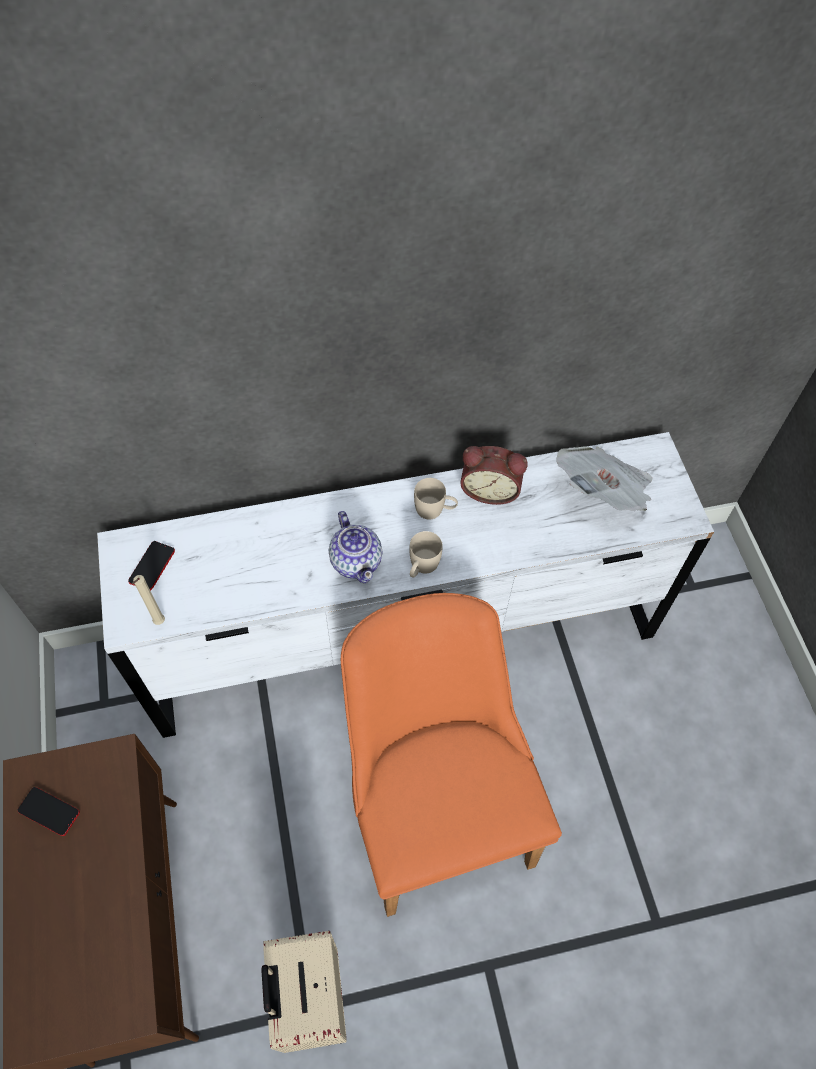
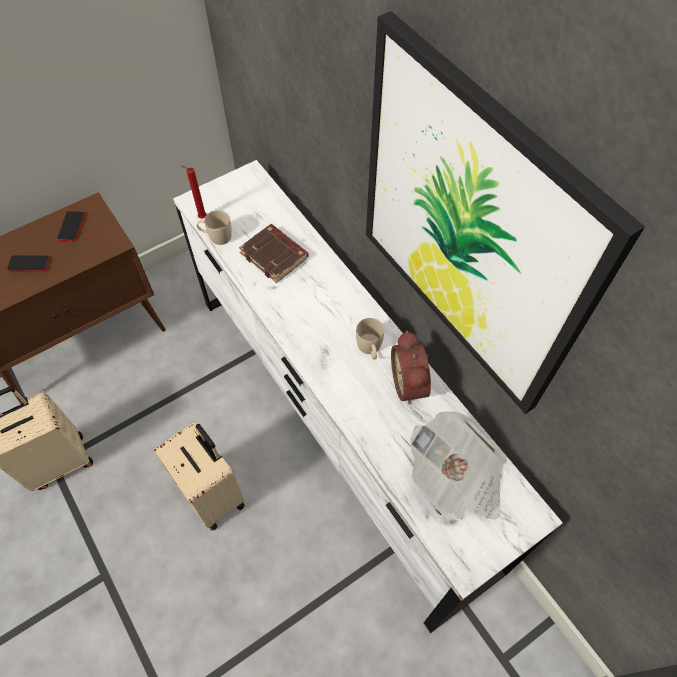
camera: 70 degrees right, 0 degrees up
phone [128,541,175,591] -> phone moved to [7,255,50,272]
beige candle [132,575,165,625] -> red candle [180,165,207,219]
teapot [329,511,382,583] -> none
orange chair [341,593,562,917] -> beige suitcase [154,421,245,531]
beige mug [409,531,443,578] -> beige mug moved to [197,210,232,245]
none -> brown book [239,224,308,283]
none -> picture [366,11,645,414]

